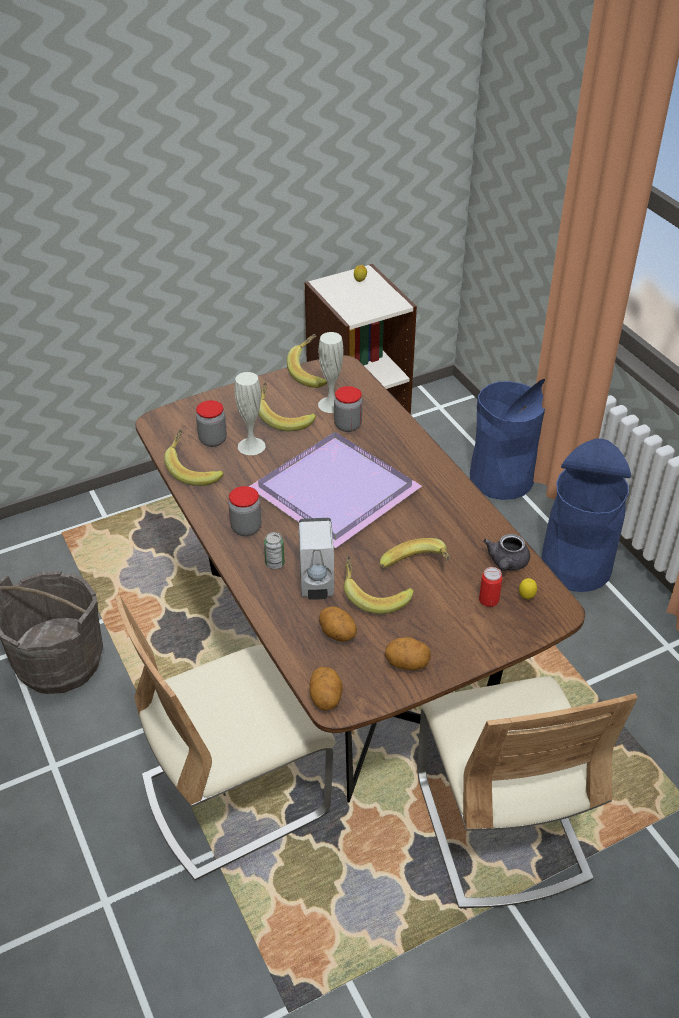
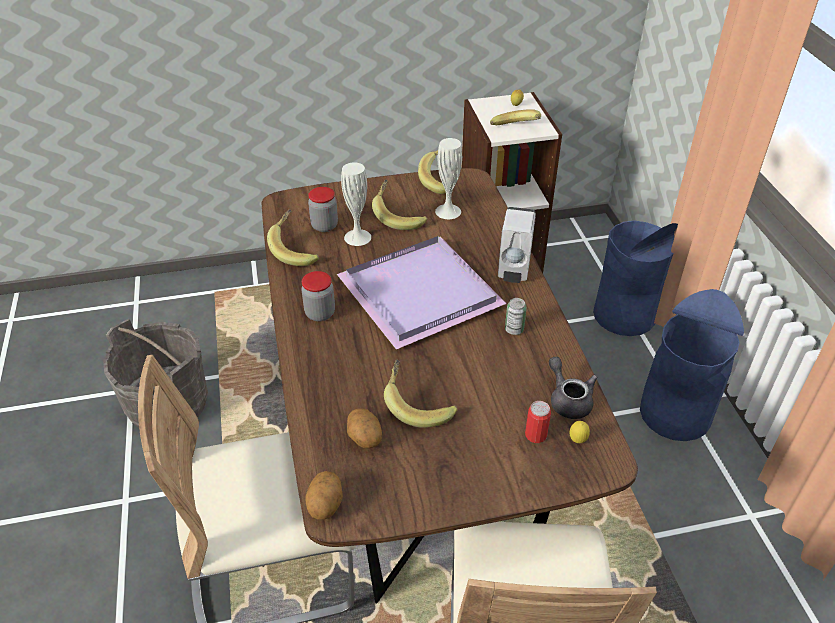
camera: 15 degrees right, 0 degrees up
can [264,532,285,569] -> can moved to [505,298,527,335]
white soap dispenser [299,518,334,600] -> white soap dispenser moved to [498,207,536,283]
jar [334,386,362,432] -> none
banana [380,538,450,569] -> banana moved to [490,109,541,125]
potato [385,637,431,670] -> none
grey teapot [483,534,530,571] -> grey teapot turned 120 degrees clockwise [549,356,598,419]

